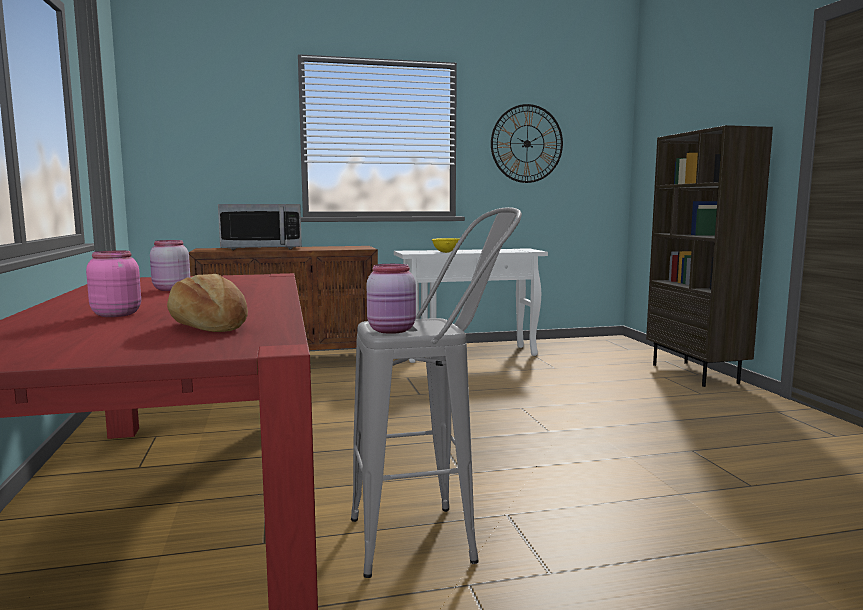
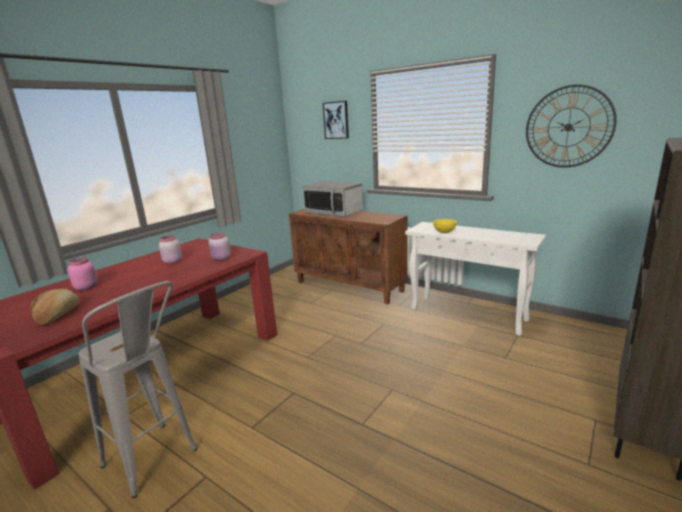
camera: 50 degrees right, 10 degrees up
pink jar [367,264,416,334] -> pink jar moved to [209,233,231,261]
none -> picture [323,101,349,139]

